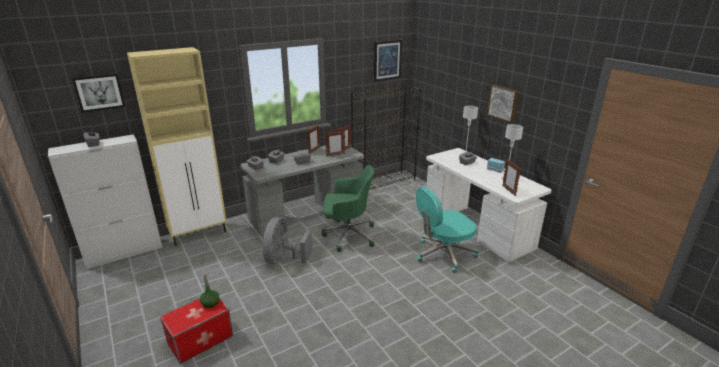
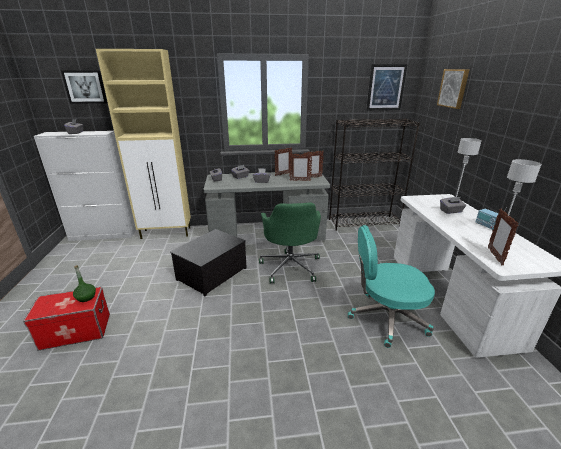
camera: 25 degrees right, 0 degrees up
grey fan [263,217,312,265] -> storage box [170,229,247,296]
green office chair [322,165,374,252] -> green office chair turned 60 degrees clockwise [259,202,321,283]
picture [487,84,519,123] -> picture moved to [437,69,469,109]

